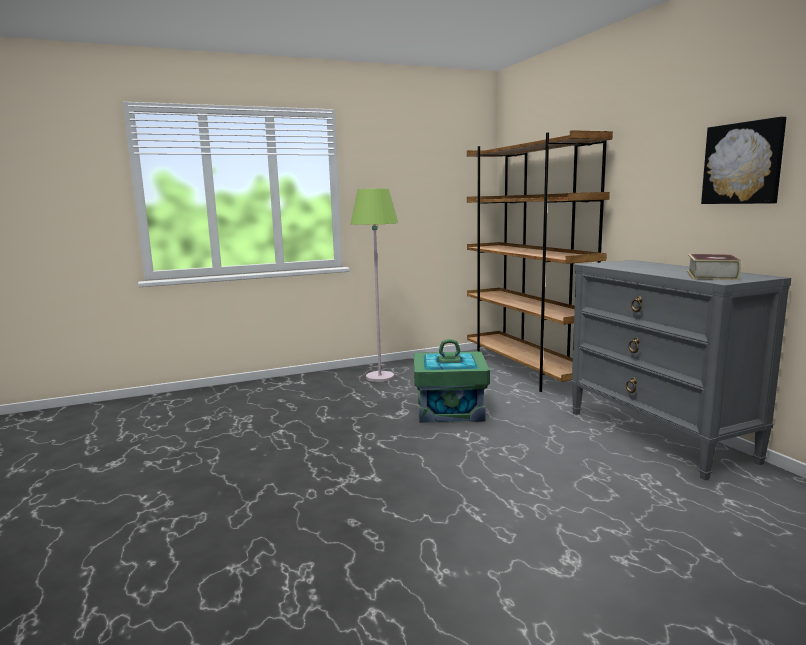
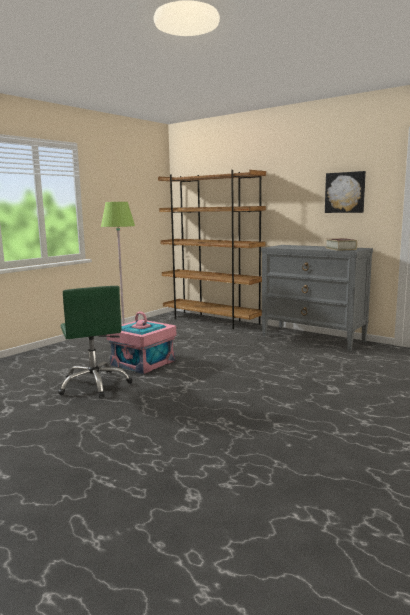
camera: 30 degrees left, 0 degrees up
green storage box [414,339,490,423] -> none
none -> green office chair [58,286,133,398]
none -> pink storage box [107,311,176,374]

